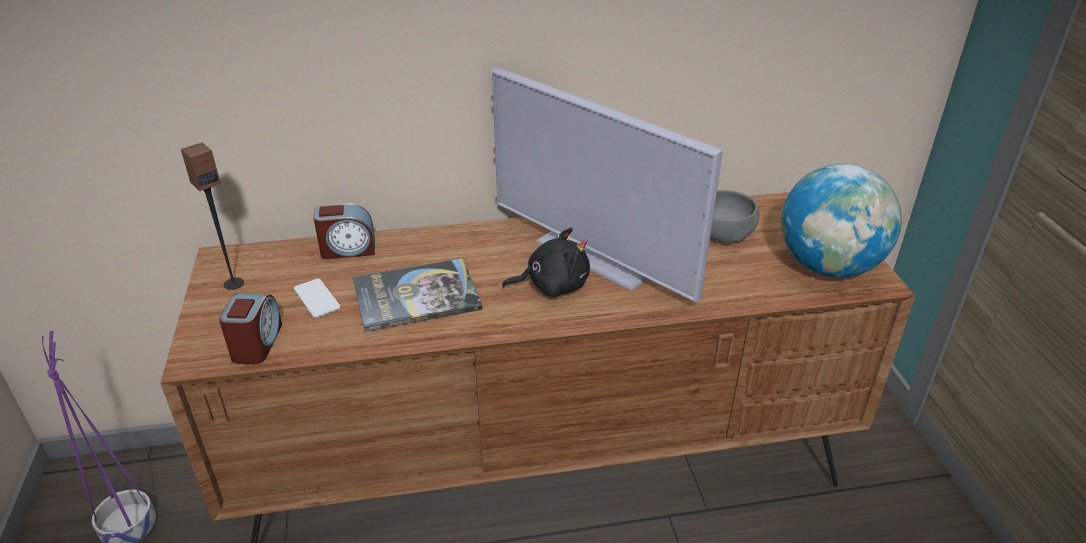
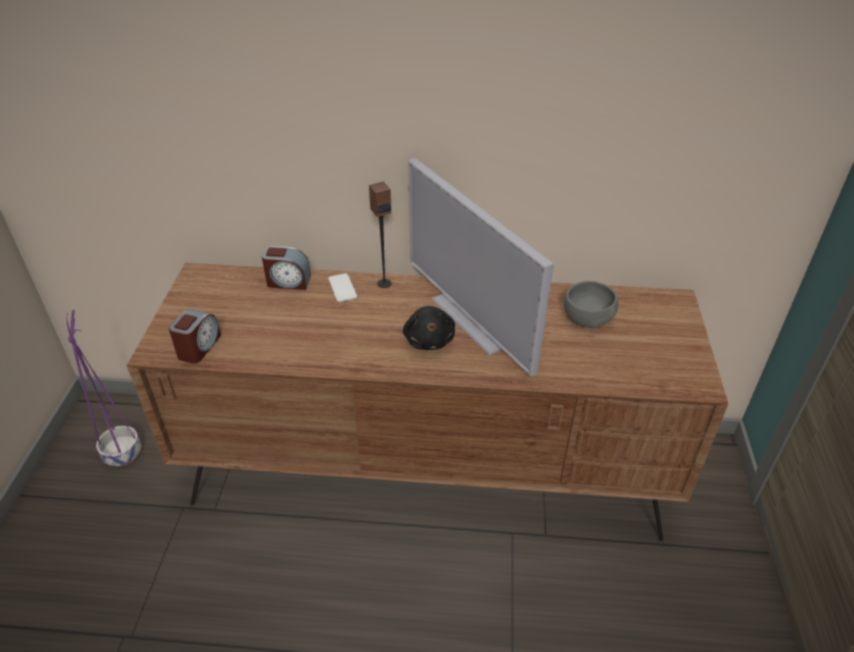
camera: 15 degrees right, 5 degrees up
speaker [181,142,244,290] -> speaker moved to [369,182,392,288]
phone [294,279,341,318] -> phone moved to [328,273,357,302]
book [352,258,483,331] -> none
black plush toy [502,227,590,297] -> black plush toy turned 75 degrees clockwise [403,306,455,350]
globe [781,164,902,278] -> none

